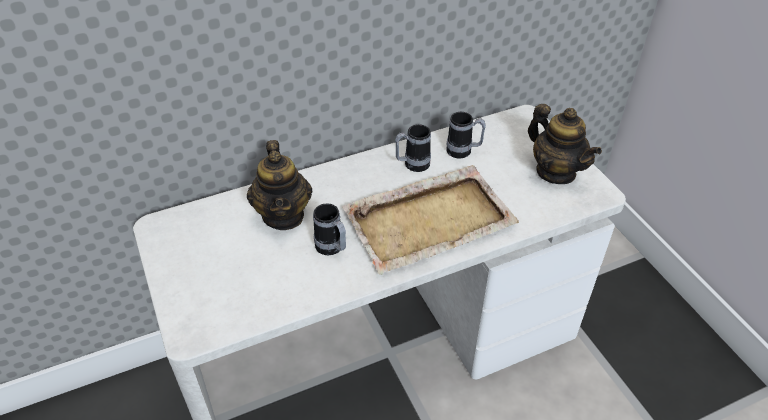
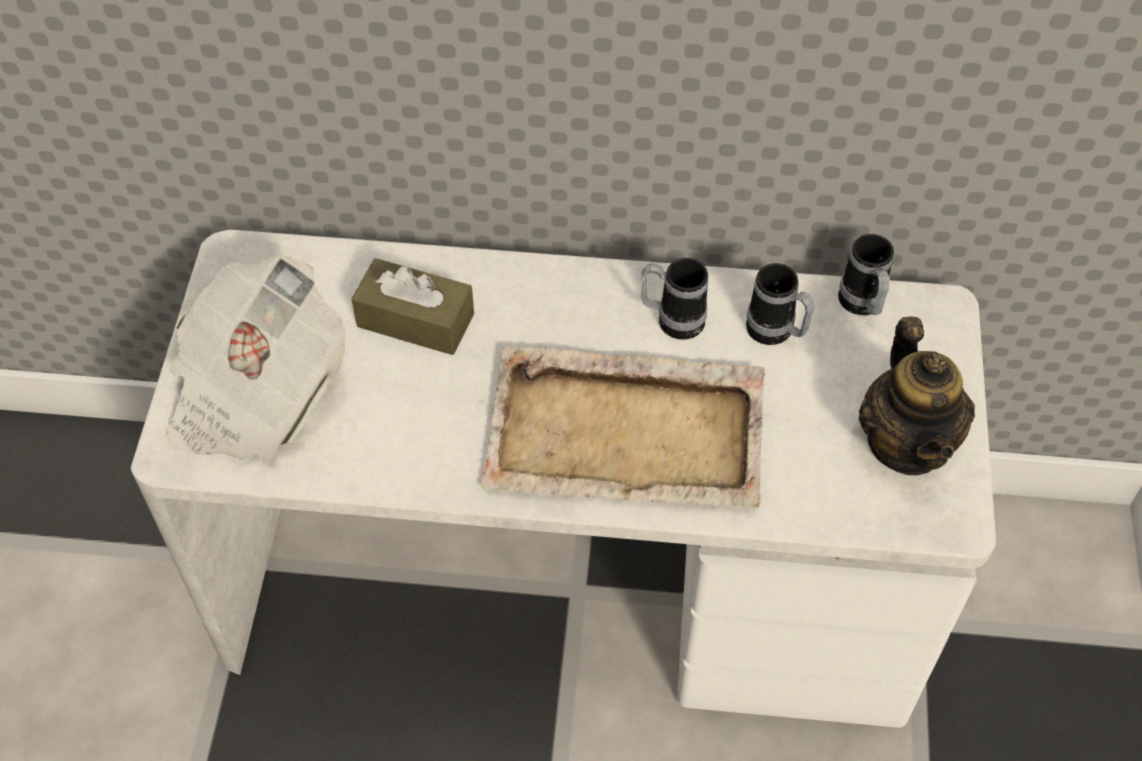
camera: 30 degrees right, 10 degrees up
teapot [247,140,312,230] -> brown tissue box [352,258,474,355]
mug [313,203,346,255] -> mug moved to [838,234,894,315]
none -> newspaper [167,256,345,464]

